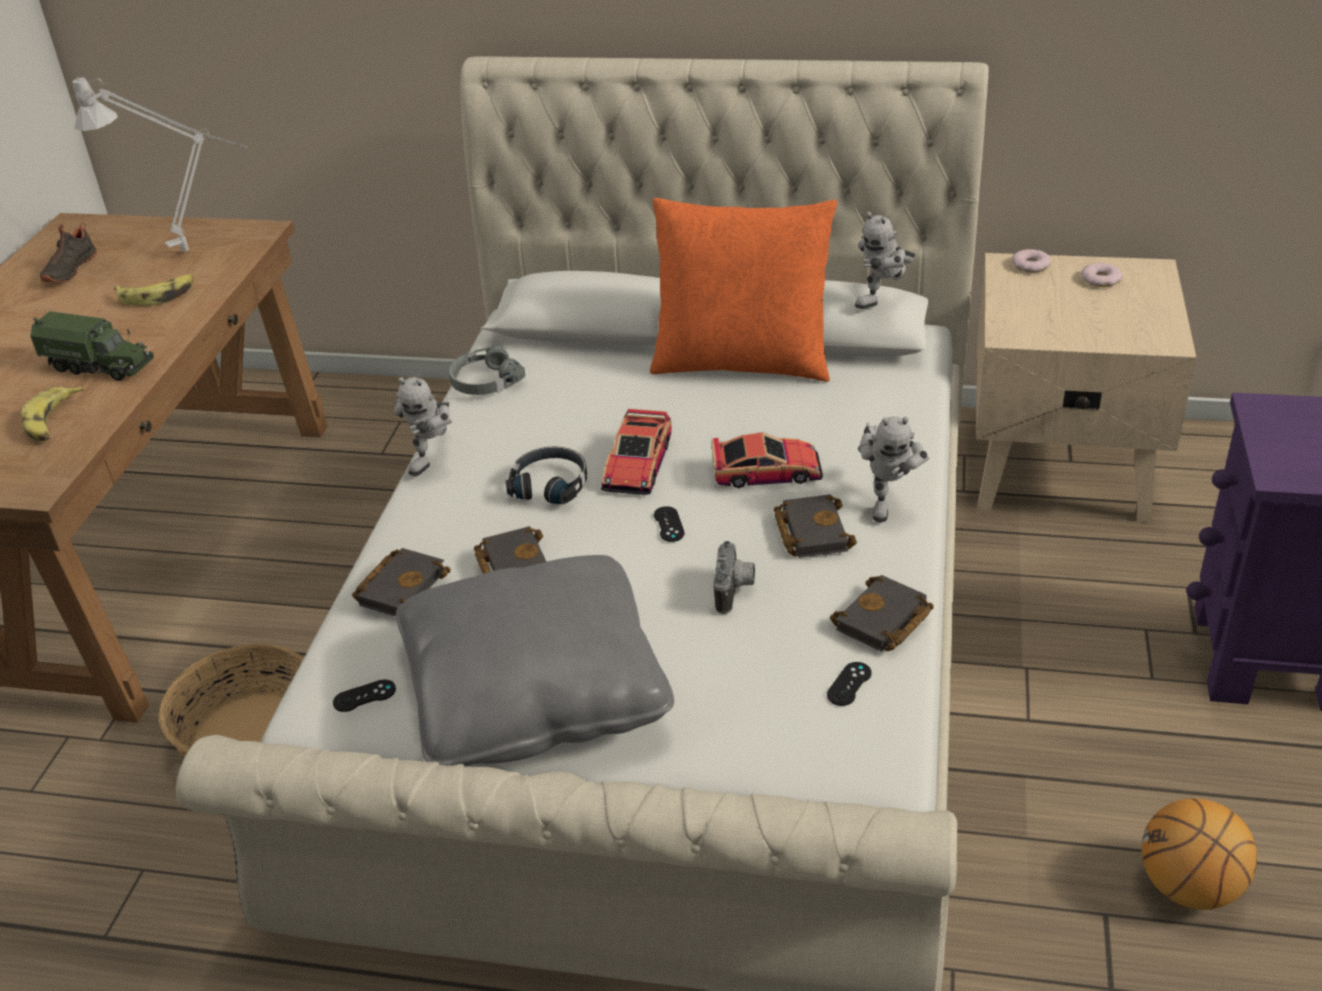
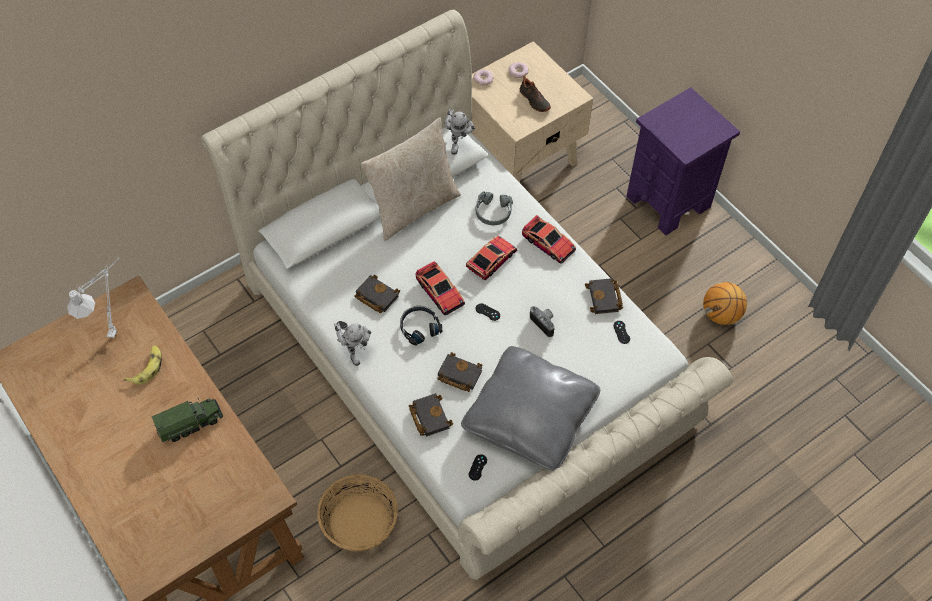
camera: 50 degrees left, 20 degrees up
banana [21,386,84,441] -> none
black shoe [40,223,97,282] -> black shoe moved to [520,76,551,112]
grey headphones [449,346,525,395] -> grey headphones moved to [476,191,513,225]
orange pillow [650,198,837,382] -> beige pillow [361,117,461,241]
black book [774,494,857,558] -> black book moved to [354,274,400,313]
toy robot [858,416,929,522] -> toy car [522,215,576,264]

